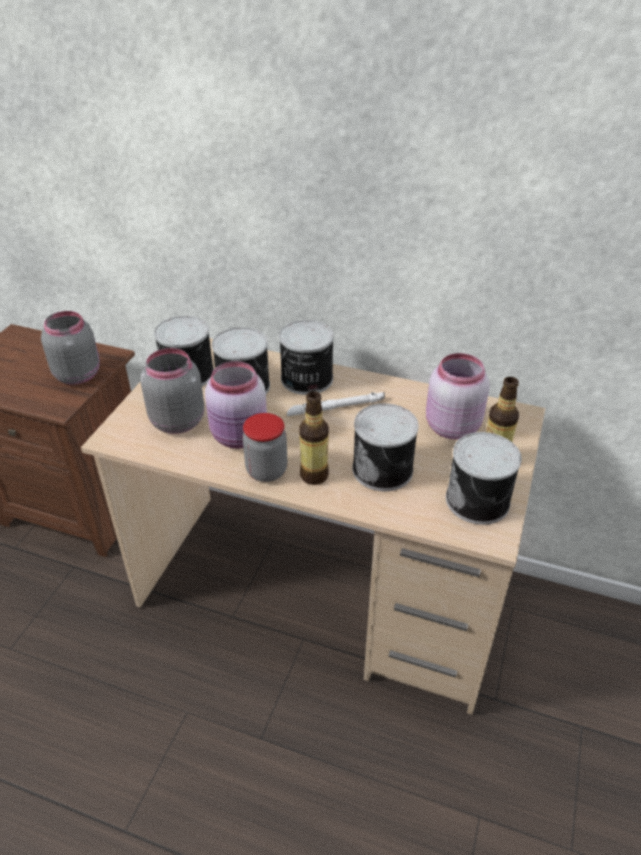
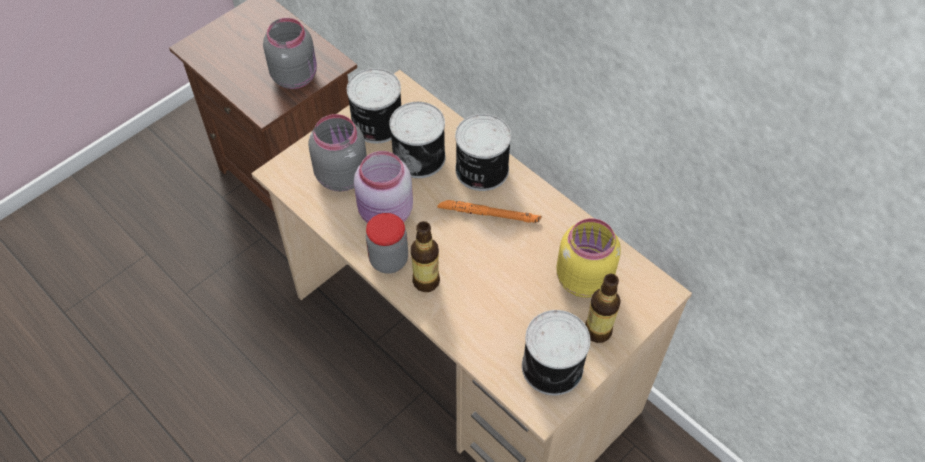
camera: 25 degrees right, 15 degrees up
white flashlight [287,392,385,416] -> orange flashlight [437,200,542,223]
can [352,403,419,491] -> none
pink jar [426,353,490,440] -> yellow jar [556,218,621,298]

